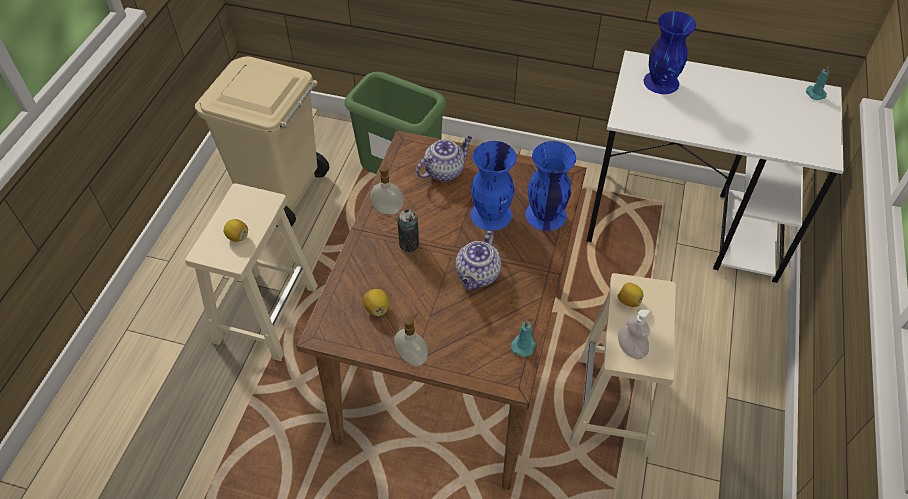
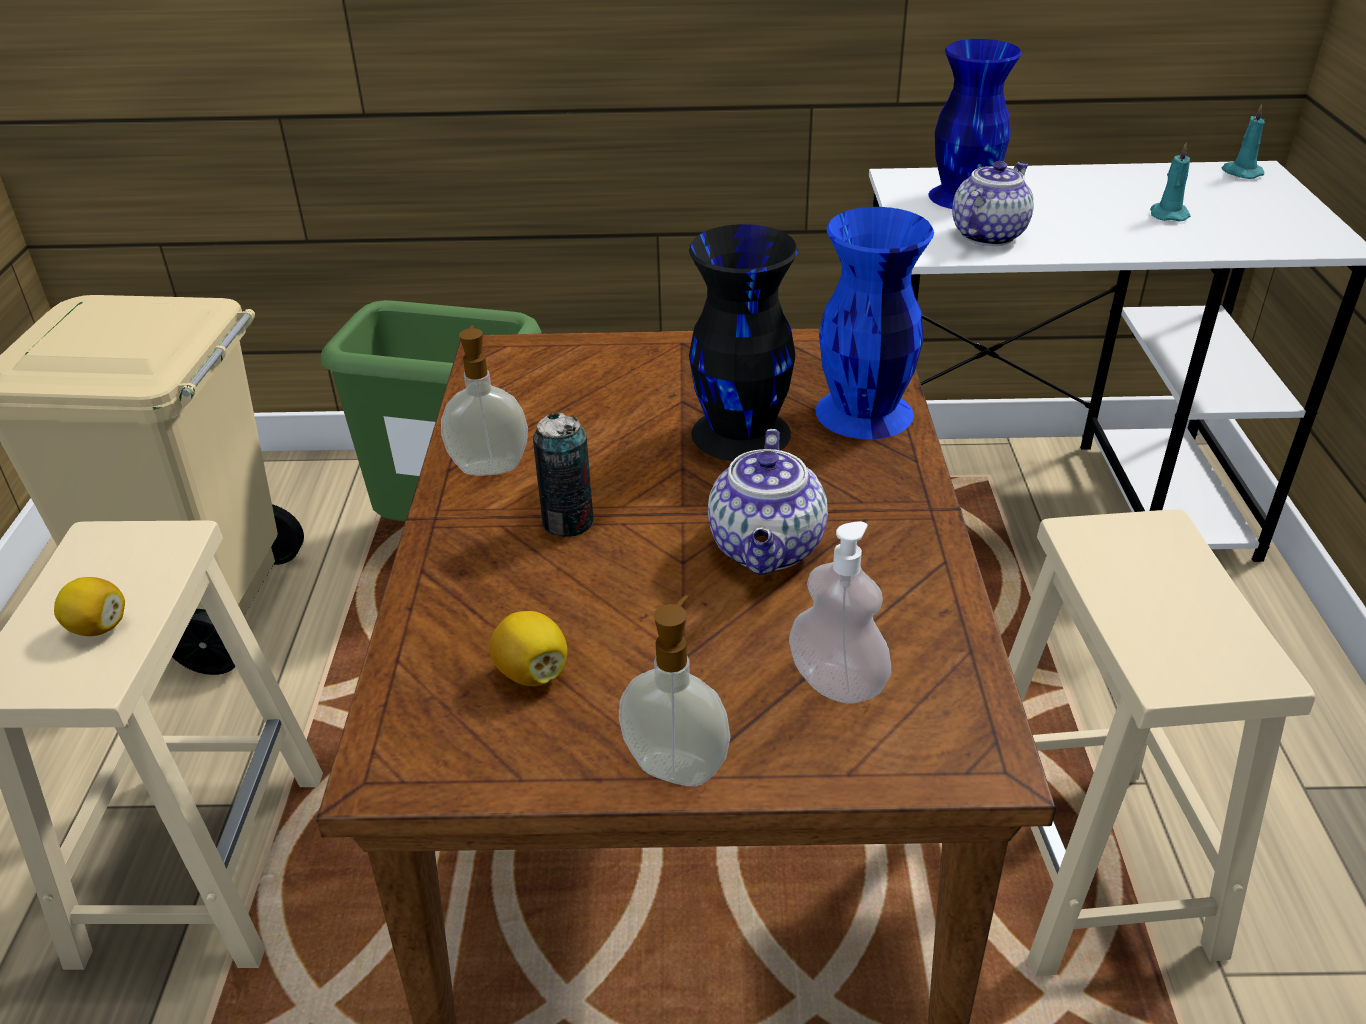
camera: 15 degrees left, 15 degrees down
teapot [416,136,472,182] -> teapot moved to [952,161,1034,246]
blue vase [471,141,517,231] -> black vase [689,224,798,461]
turquoise candle [511,321,536,357] -> turquoise candle moved to [1150,143,1191,221]
lemon [618,283,644,307] -> none
soap dispenser [618,310,650,360] -> soap dispenser moved to [789,521,891,704]

